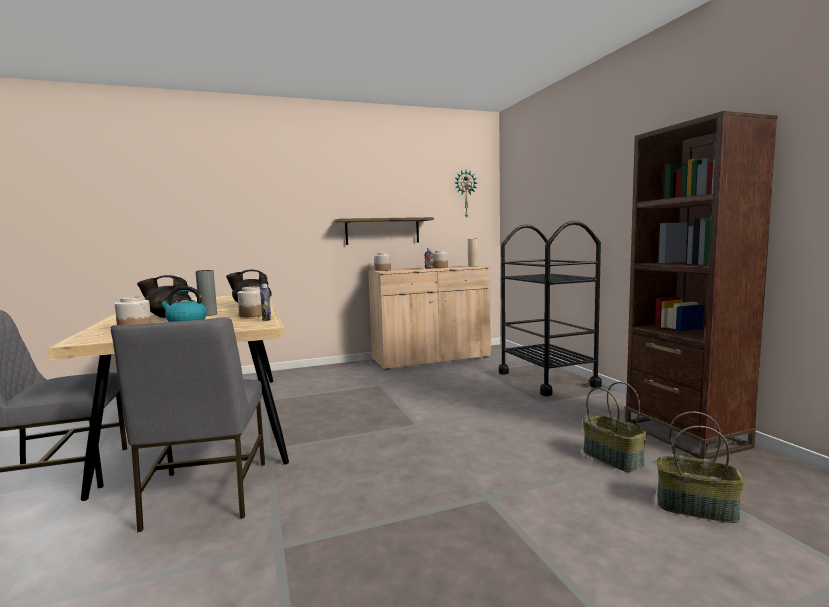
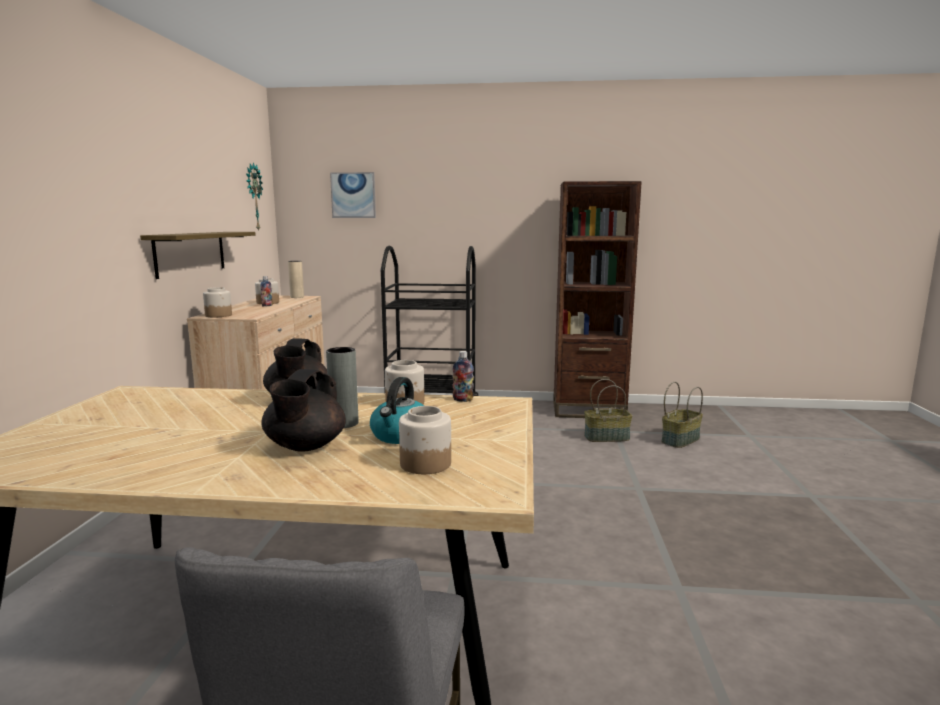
camera: 65 degrees left, 5 degrees up
grey chair [111,317,265,532] -> none
none -> picture [330,172,376,218]

